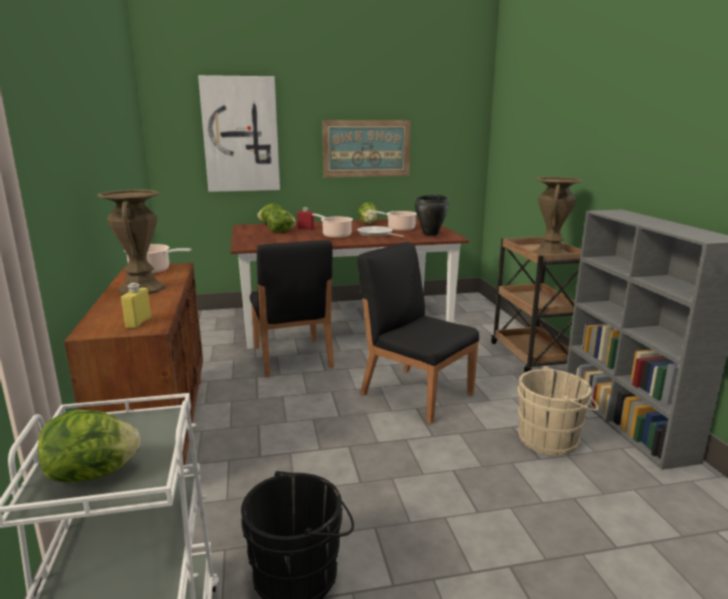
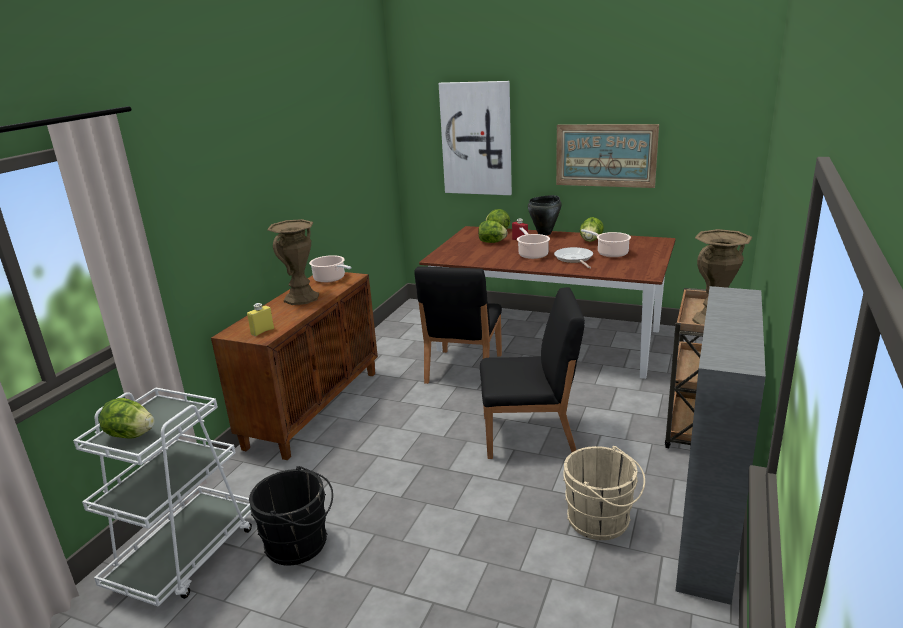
camera: 35 degrees right, 5 degrees up
black chair [357,242,479,424] -> black chair turned 105 degrees clockwise [480,287,585,459]
black cooking pot [415,195,449,236] -> black cooking pot moved to [528,195,562,235]

